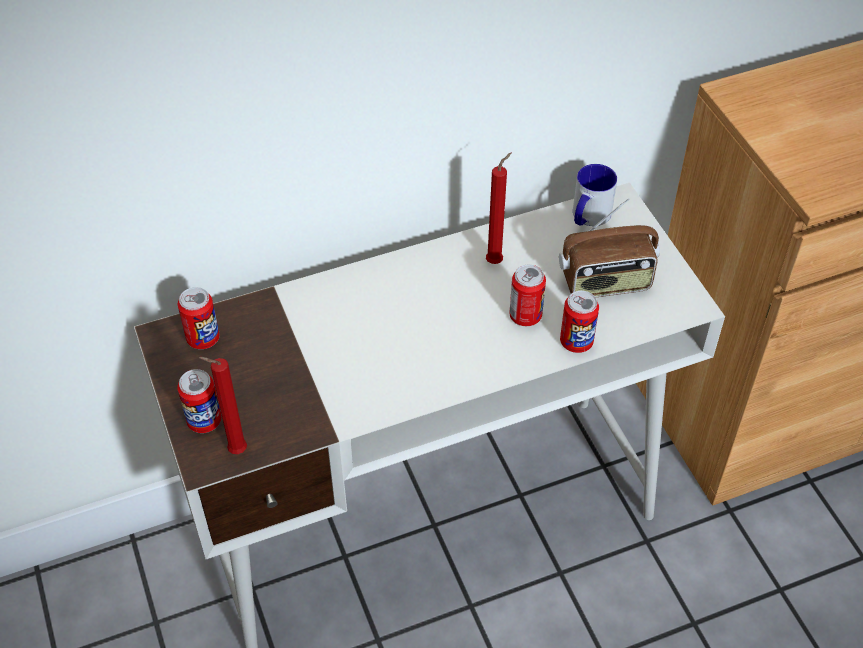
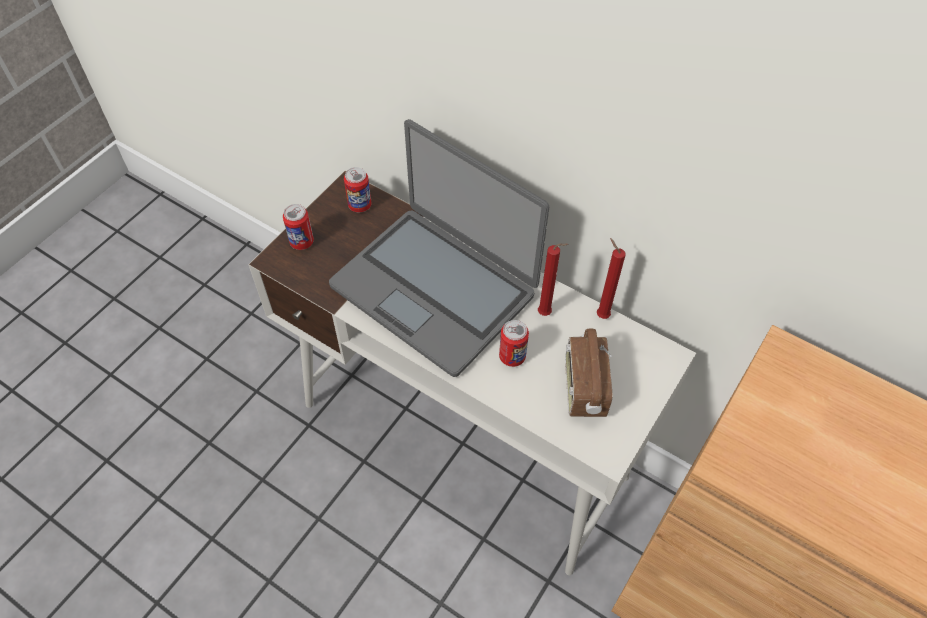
camera: 55 degrees right, 5 degrees up
red candle [198,357,247,454] -> red candle moved to [597,238,626,319]
radio [559,198,660,297] -> radio turned 45 degrees clockwise [565,328,612,417]
can [560,291,599,353] -> none
mug [573,164,617,226] -> none
none -> laptop [329,119,549,377]

